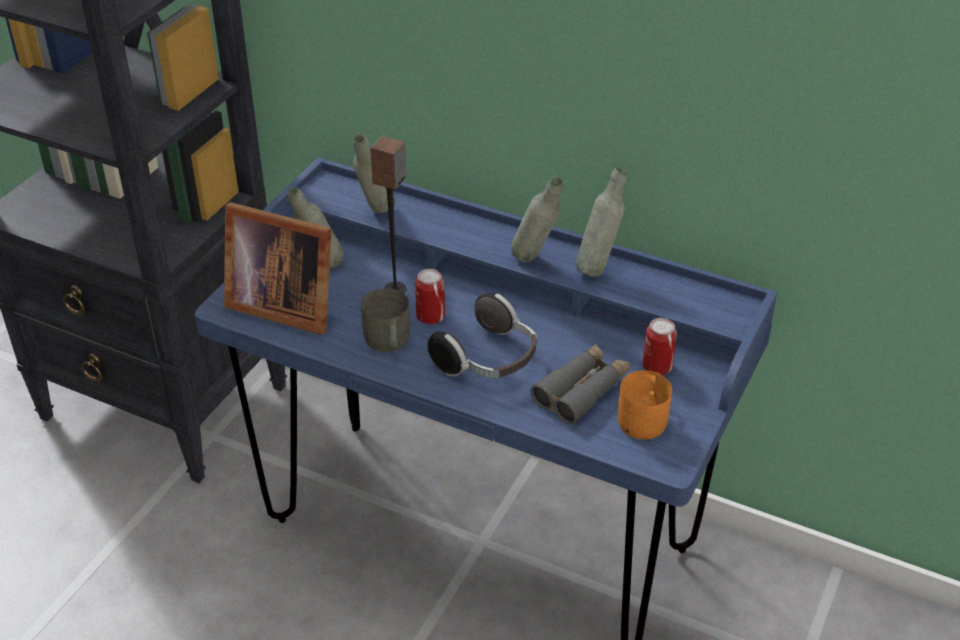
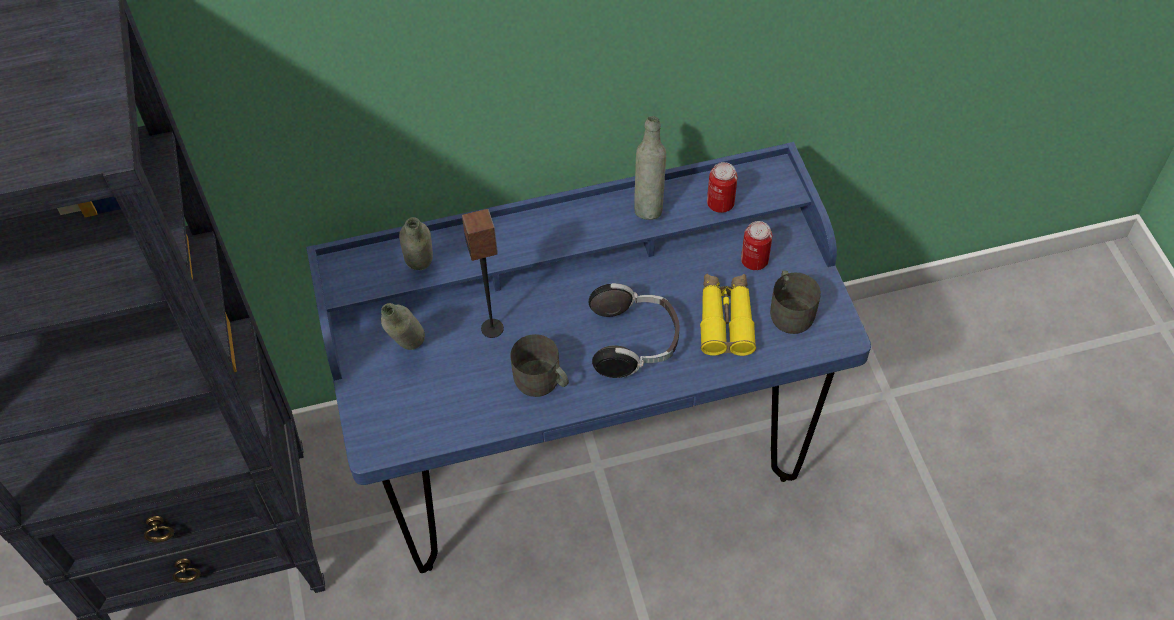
camera: 40 degrees left, 15 degrees up
picture frame [224,202,332,335] -> none
can [415,269,445,324] -> can moved to [707,162,738,213]
grey bottle [511,177,564,262] -> none
grey binoculars [531,344,630,424] -> yellow binoculars [700,274,756,356]
orange mug [618,370,672,439] -> grey mug [770,270,821,334]

